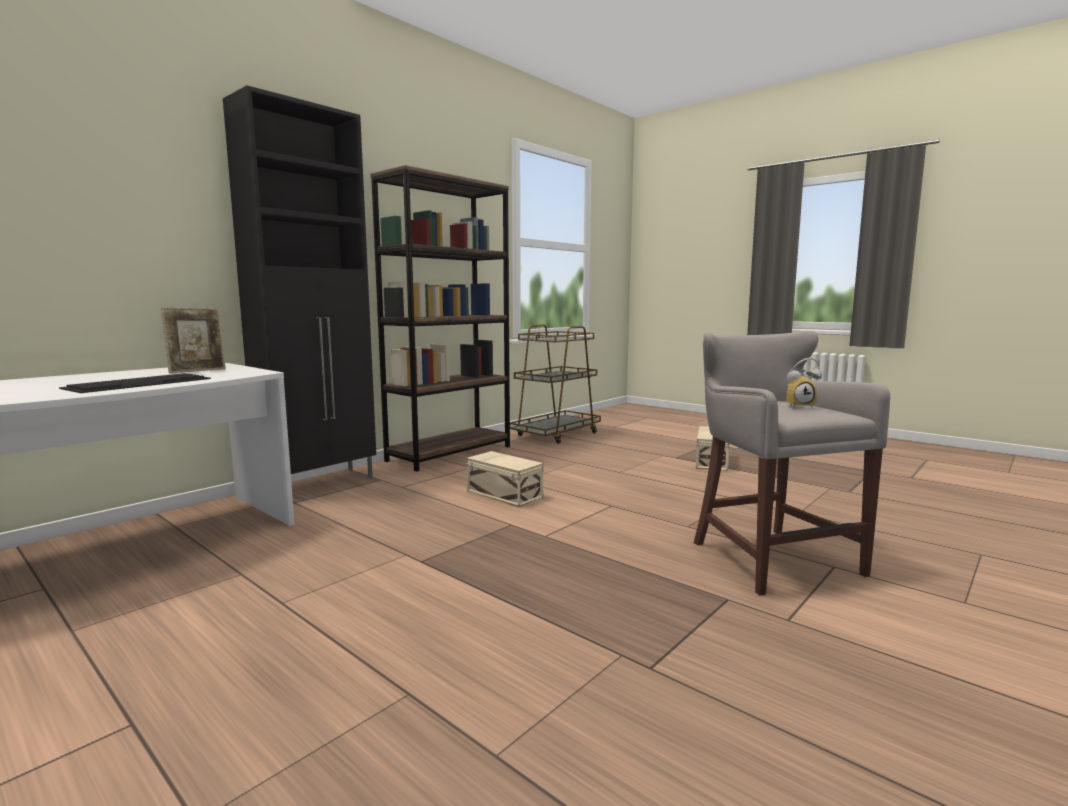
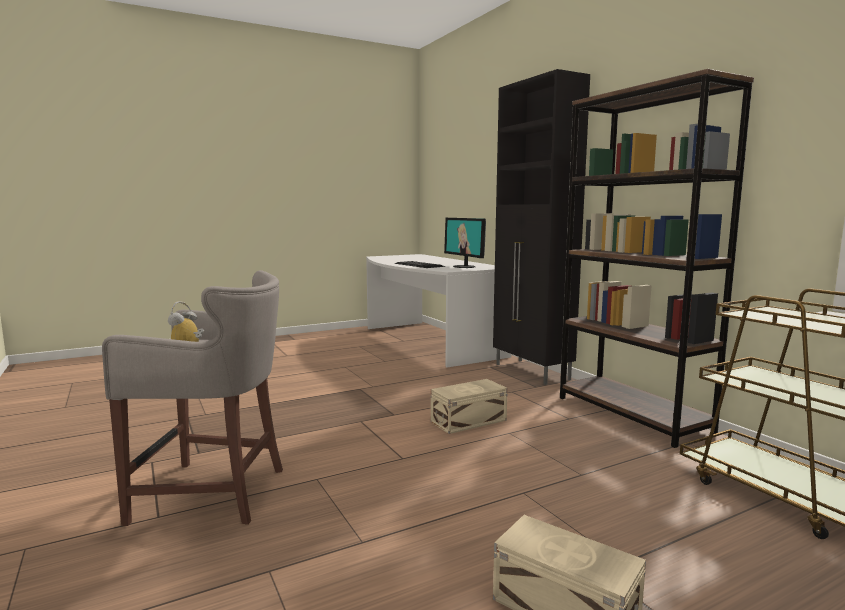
camera: 110 degrees right, 0 degrees up
picture frame [161,307,226,374] -> monitor [444,218,486,268]

